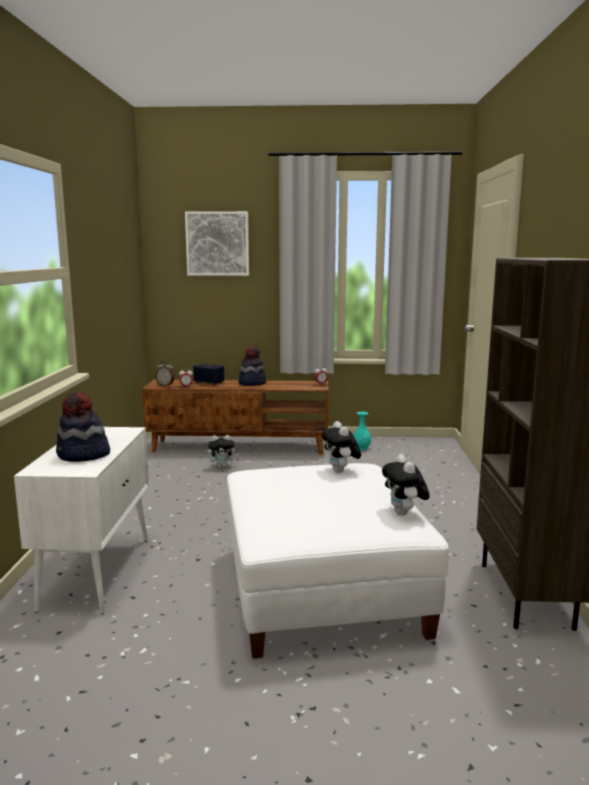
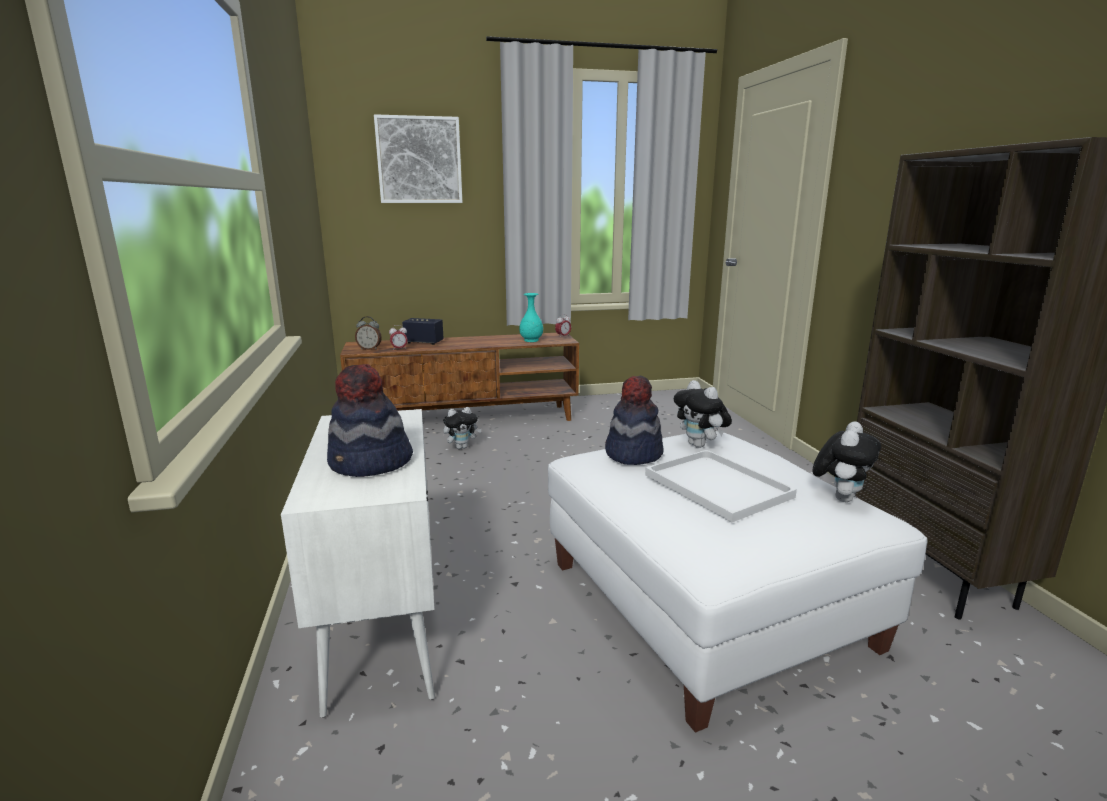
camera: 15 degrees left, 5 degrees up
hat [239,346,266,386] -> hat moved to [605,376,664,465]
turquoise vase [353,412,371,450] -> turquoise vase moved to [519,293,543,342]
plush toy [382,454,430,516] -> plush toy turned 120 degrees counterclockwise [812,421,881,502]
none -> white tray [645,450,797,523]

